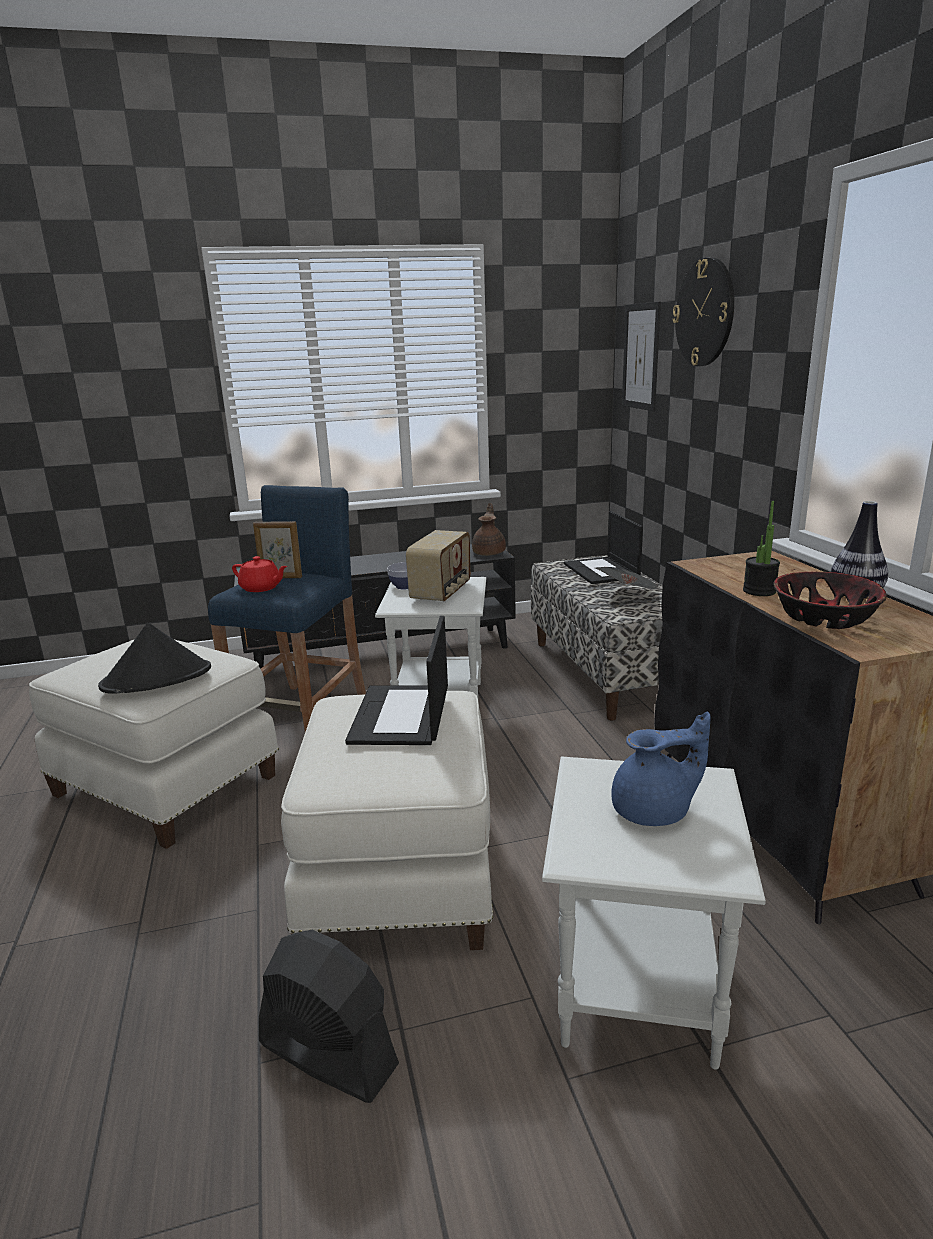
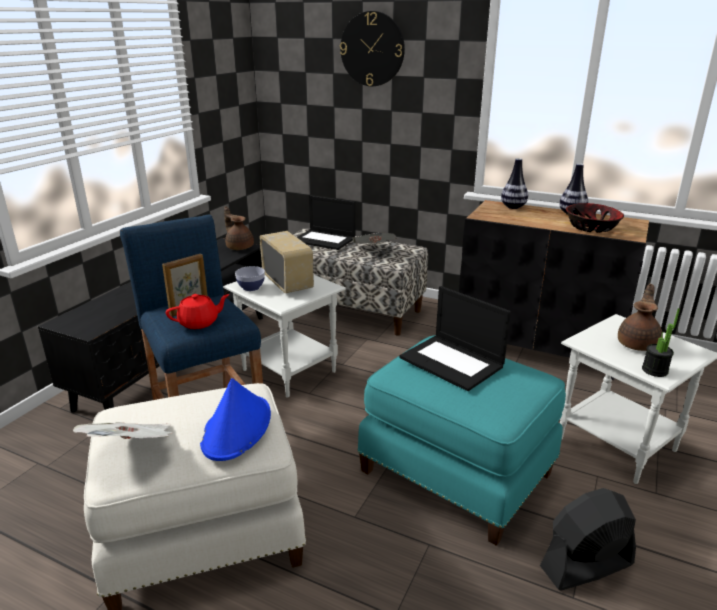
camera: 50 degrees left, 5 degrees up
black hat [98,623,211,694] -> blue hat [200,378,271,461]
white ottoman [281,691,493,950] -> turquoise ottoman [357,335,566,546]
blue teapot [612,712,711,826] -> brown teapot [618,284,663,351]
picture [622,302,661,411] -> none
potted plant [743,501,780,596] -> potted plant moved to [642,308,680,377]
none -> newspaper [73,422,173,439]
none -> vase [501,158,528,209]

